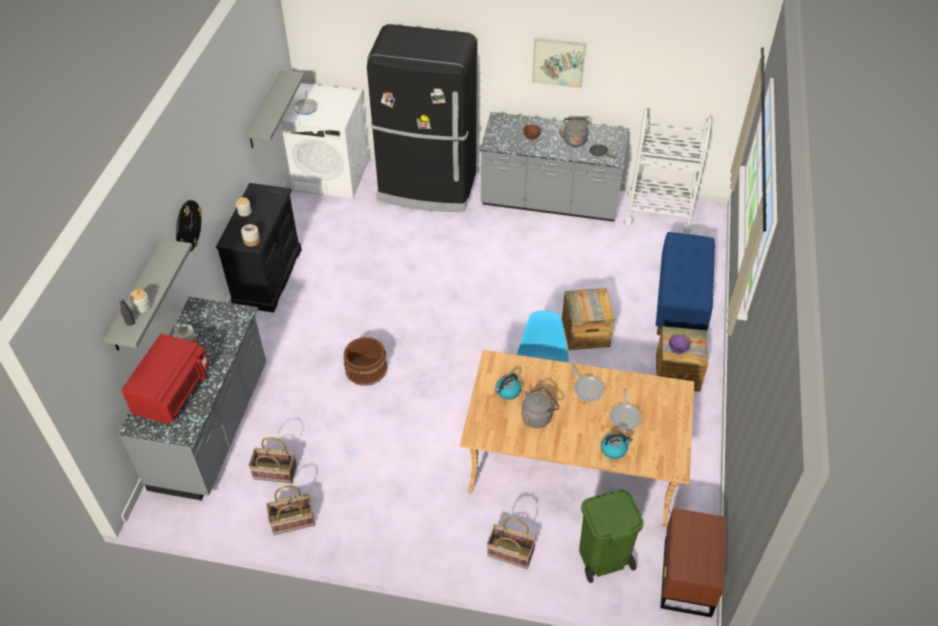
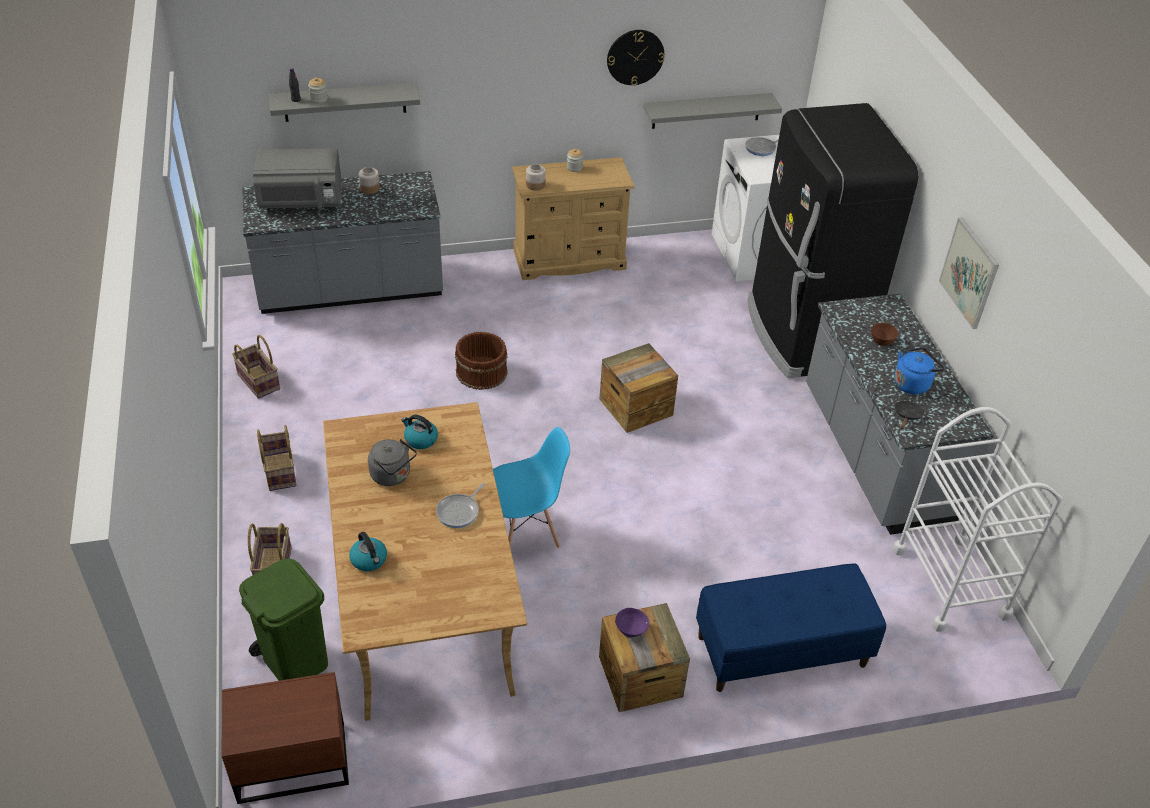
camera: 65 degrees right, 5 degrees down
red microwave [121,334,209,424] -> grey microwave [253,148,342,209]
wall clock [176,200,202,252] -> wall clock moved to [607,30,664,86]
black dresser [216,183,302,313] -> beige dresser [512,157,634,280]
basket [248,437,297,483] -> basket moved to [257,425,296,491]
grey kettle [559,118,588,147] -> blue kettle [894,347,945,395]
crate [562,288,615,350] -> crate moved to [600,343,678,433]
frying pan [610,390,641,430] -> none

